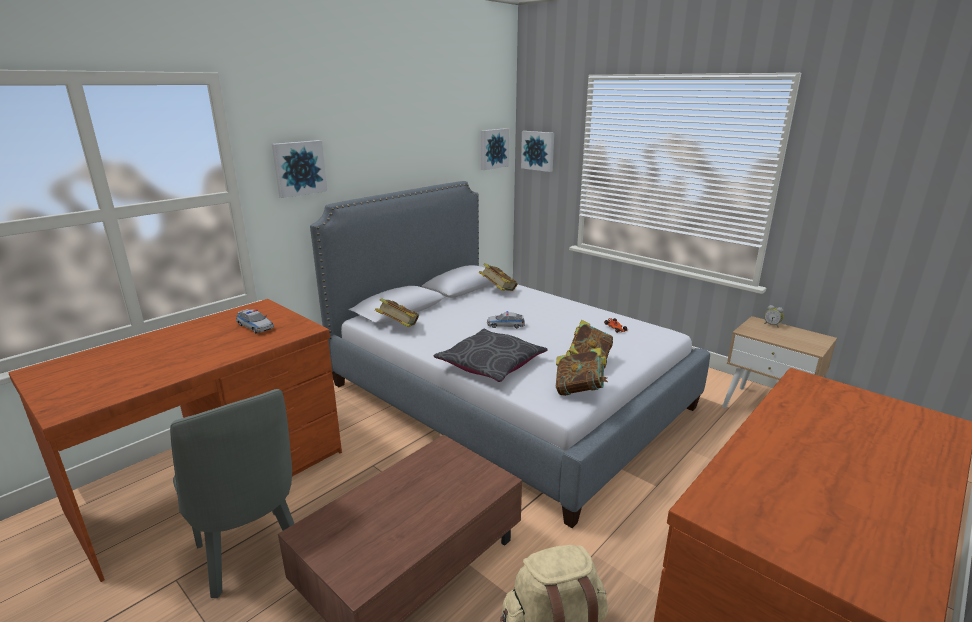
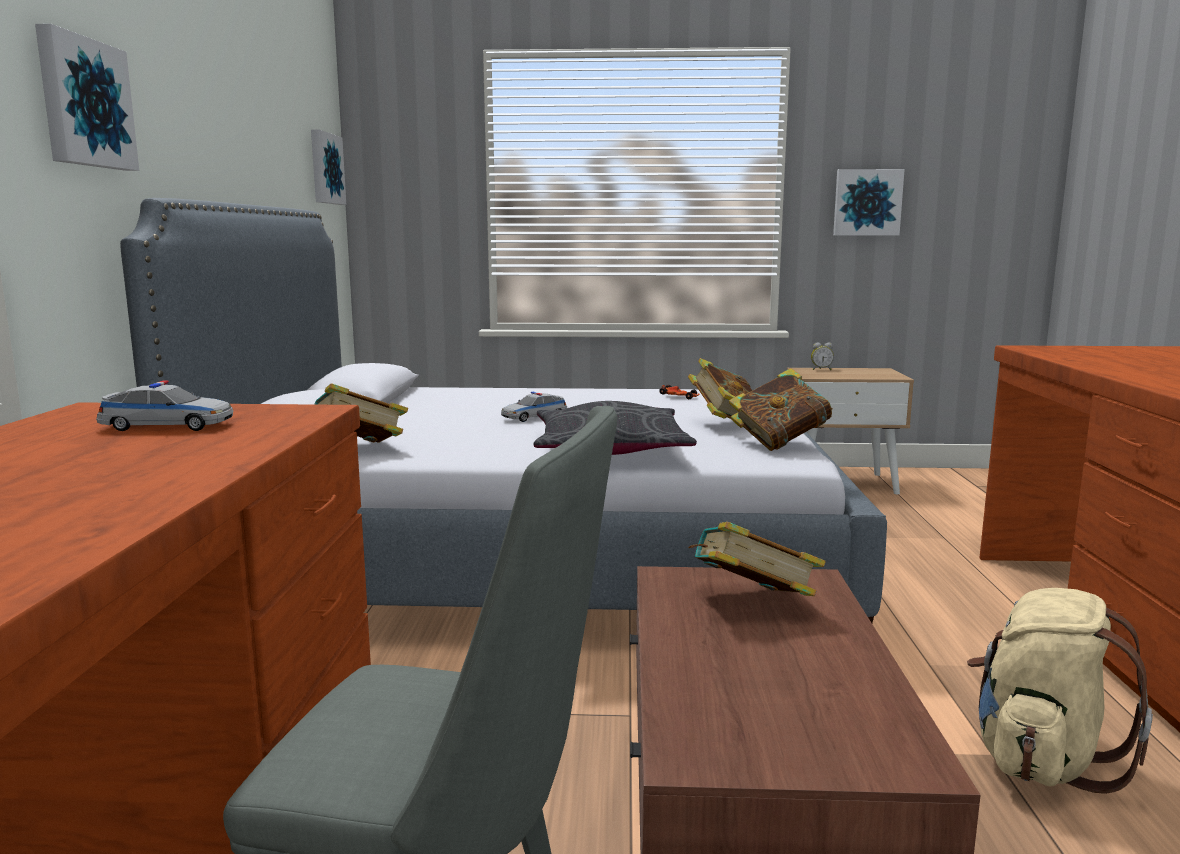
camera: 40 degrees left, 10 degrees down
book [479,263,518,291] -> book moved to [688,522,826,596]
picture [521,131,554,172] -> picture moved to [833,169,905,236]

